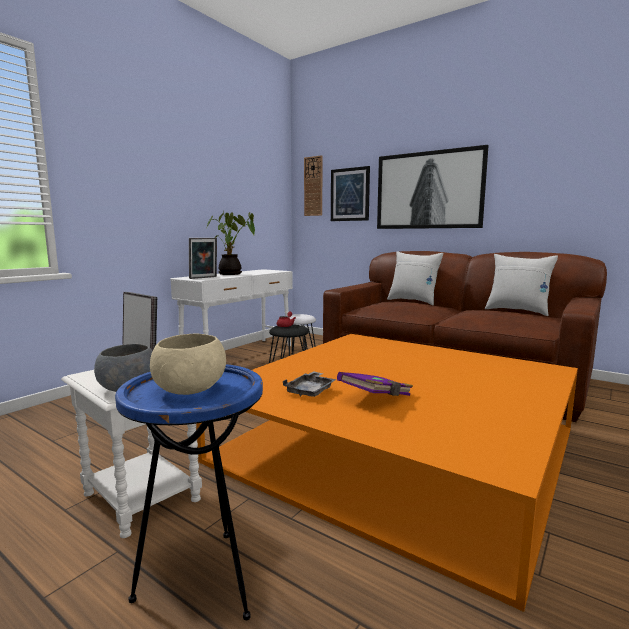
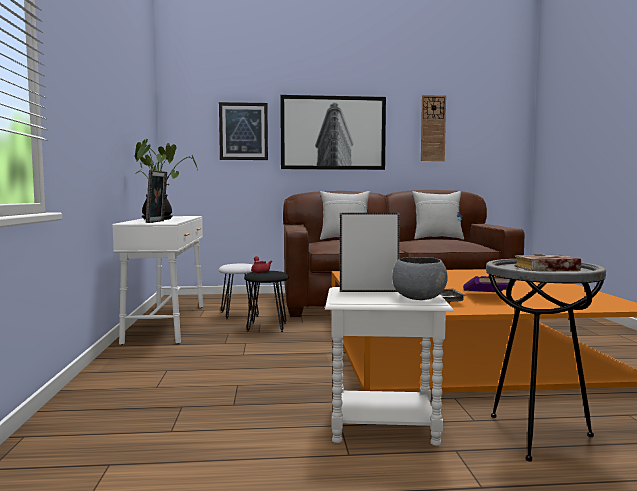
camera: 40 degrees left, 5 degrees down
blue side table [115,364,263,620] -> grey side table [486,259,606,461]
beige bowl [150,333,226,395] -> book [514,254,582,271]
wall clock [304,155,322,216] -> wall clock moved to [421,95,446,161]

